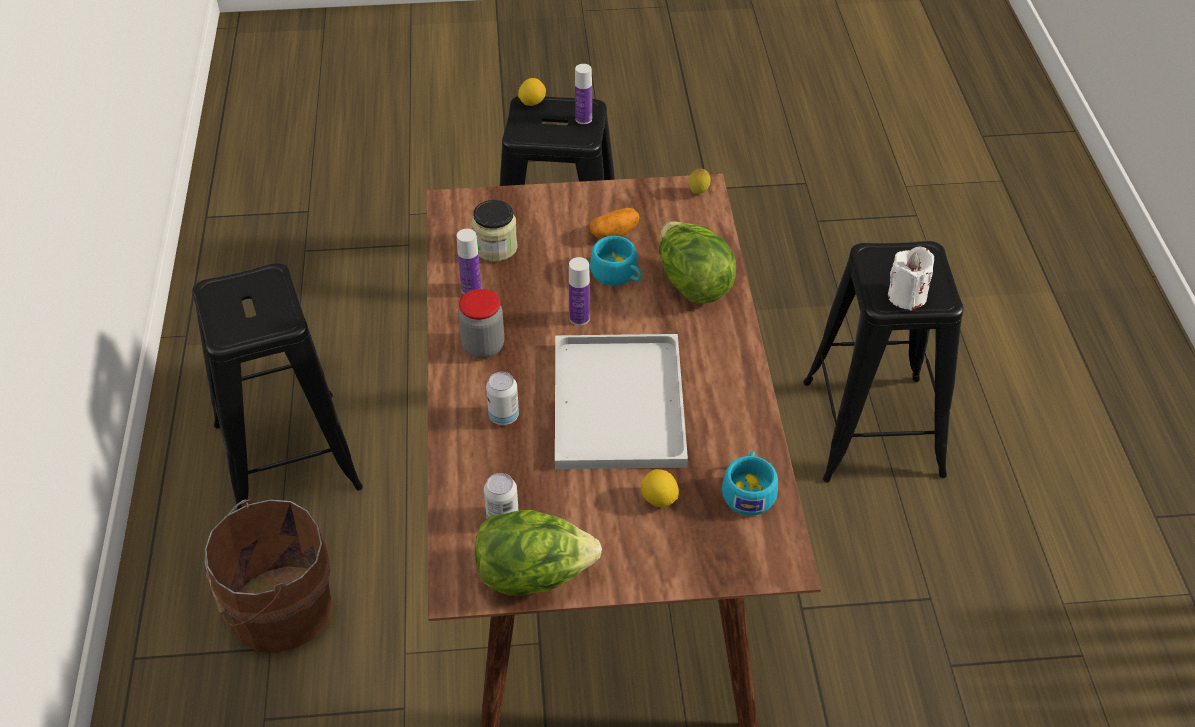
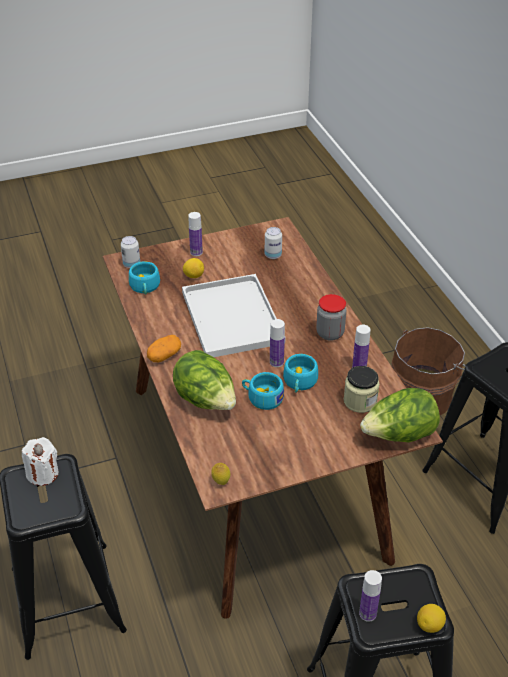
camera: 165 degrees right, 5 degrees down
lettuce [475,510,602,596] -> lettuce moved to [360,388,440,442]
can [486,372,519,425] -> can moved to [121,236,140,268]
potato [589,208,639,239] -> potato moved to [147,335,181,362]
none -> bottle [188,212,203,256]
none -> turquoise cup [283,354,318,392]

